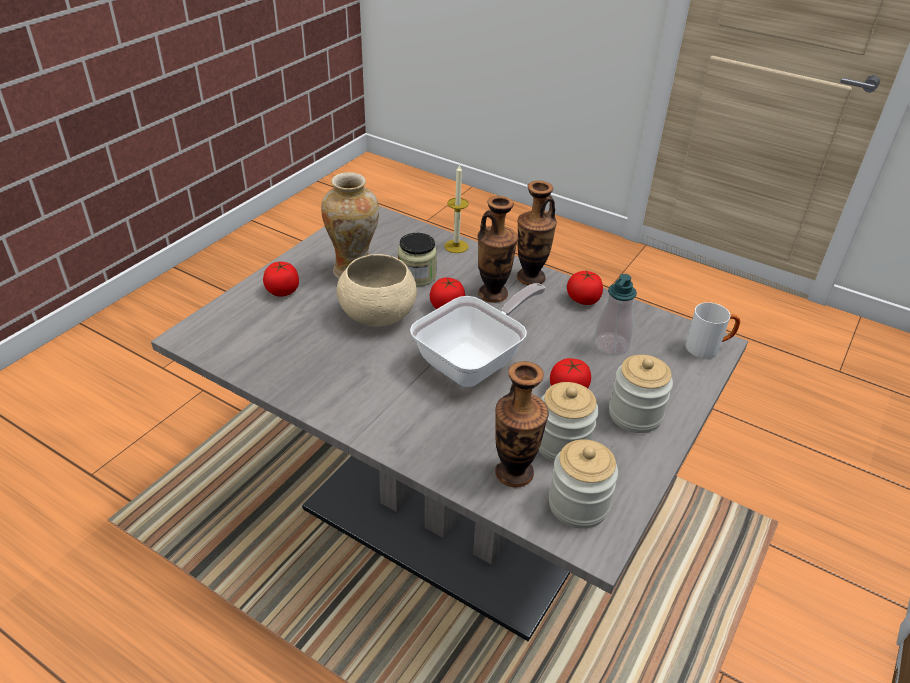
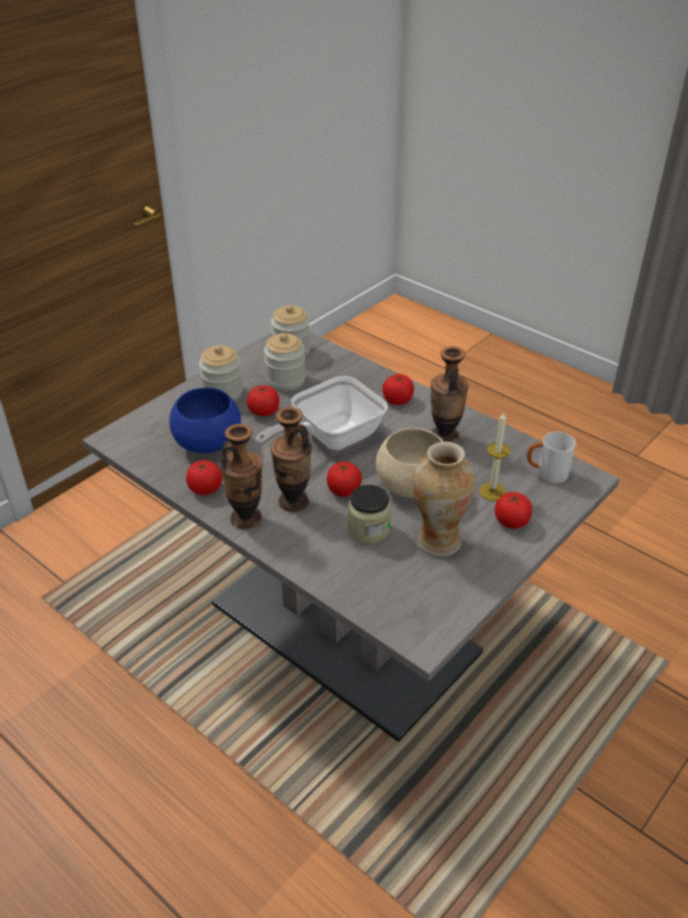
camera: 170 degrees left, 0 degrees up
candle [444,164,469,253] -> candle moved to [479,413,510,501]
vase [495,361,549,488] -> vase moved to [431,347,468,443]
soap dispenser [594,274,637,355] -> blue bowl [169,388,241,454]
white mug [686,302,740,359] -> white mug moved to [527,432,576,483]
none -> tomato [382,374,414,405]

